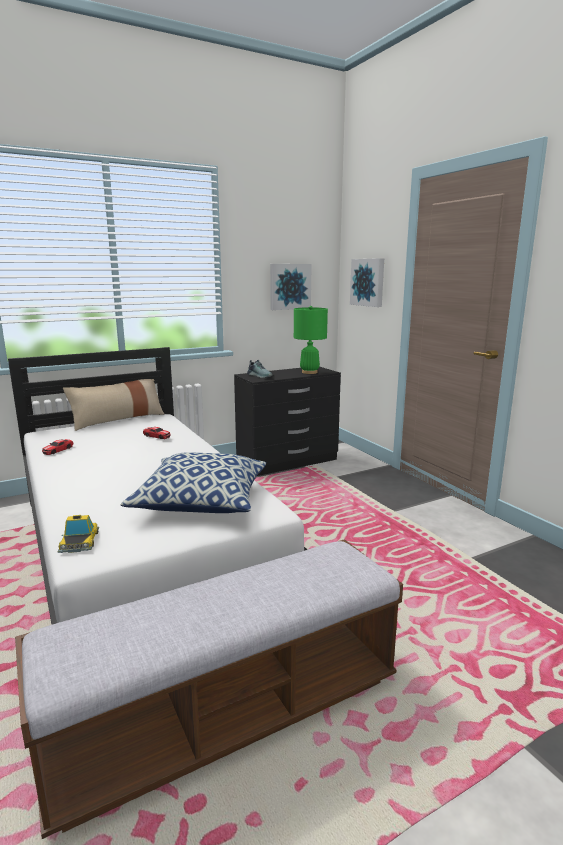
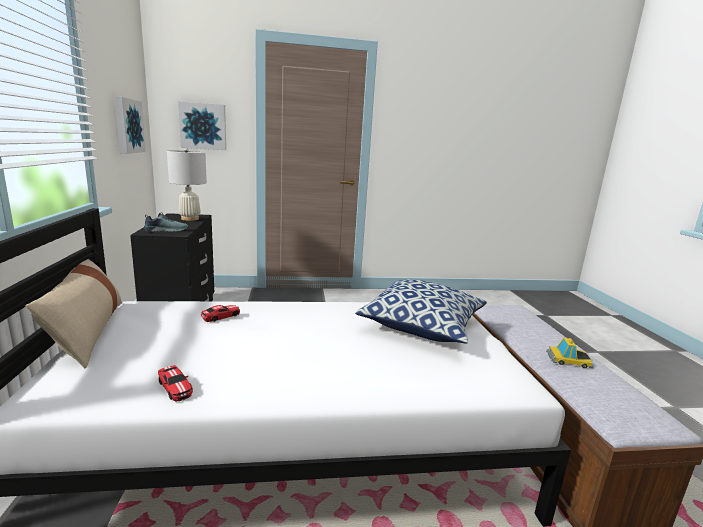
camera: 70 degrees left, 0 degrees up
toy car [57,515,99,553] -> toy car moved to [546,338,594,368]
green table lamp [294,306,328,374] -> white table lamp [167,148,207,221]

